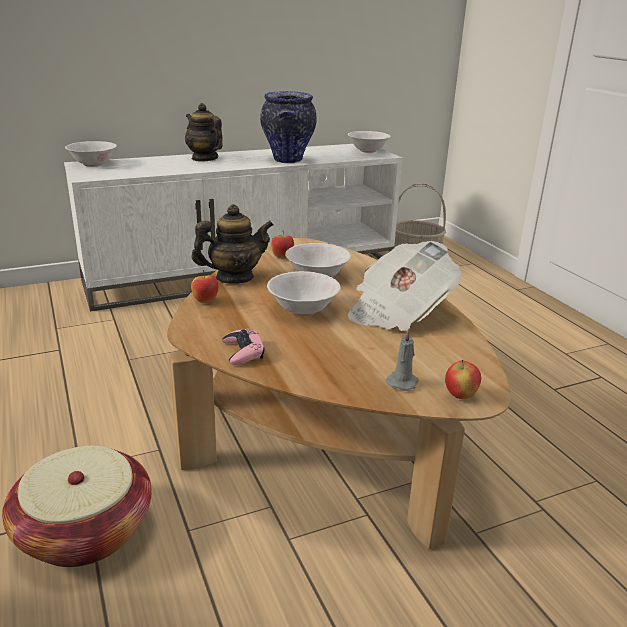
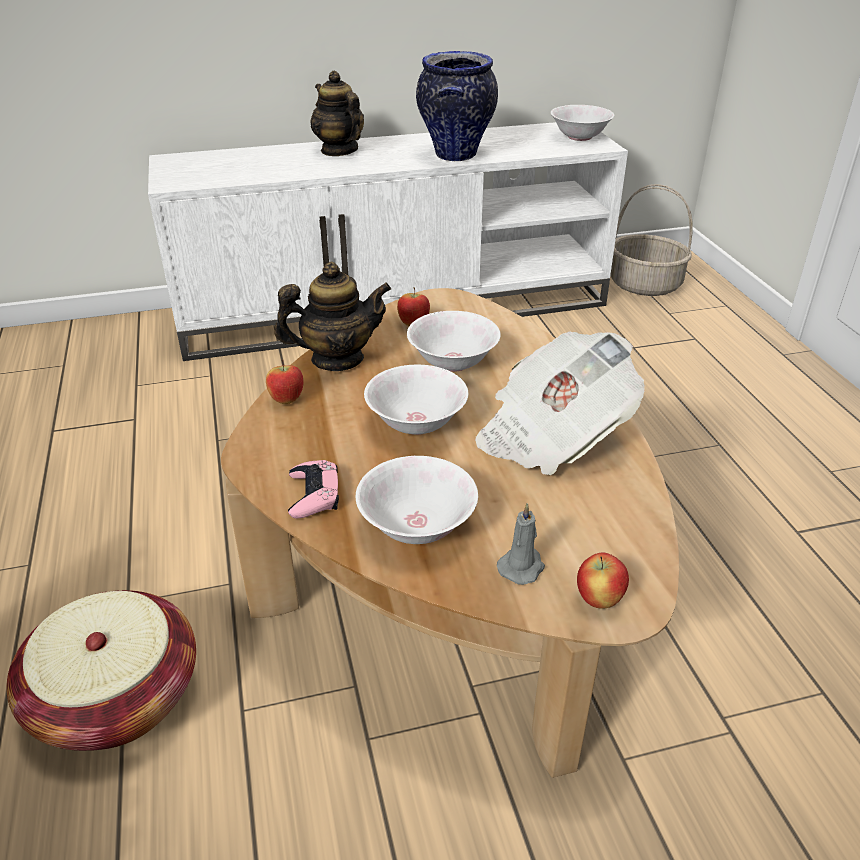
camera: 10 degrees right, 10 degrees up
white bowl [65,141,117,167] -> white bowl moved to [356,456,478,544]

